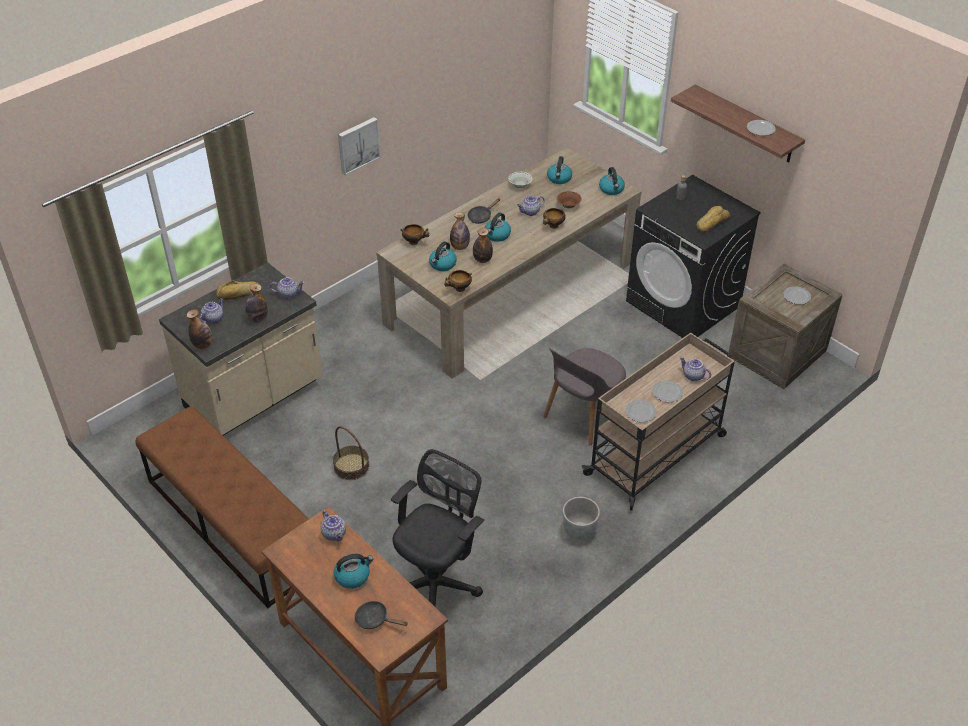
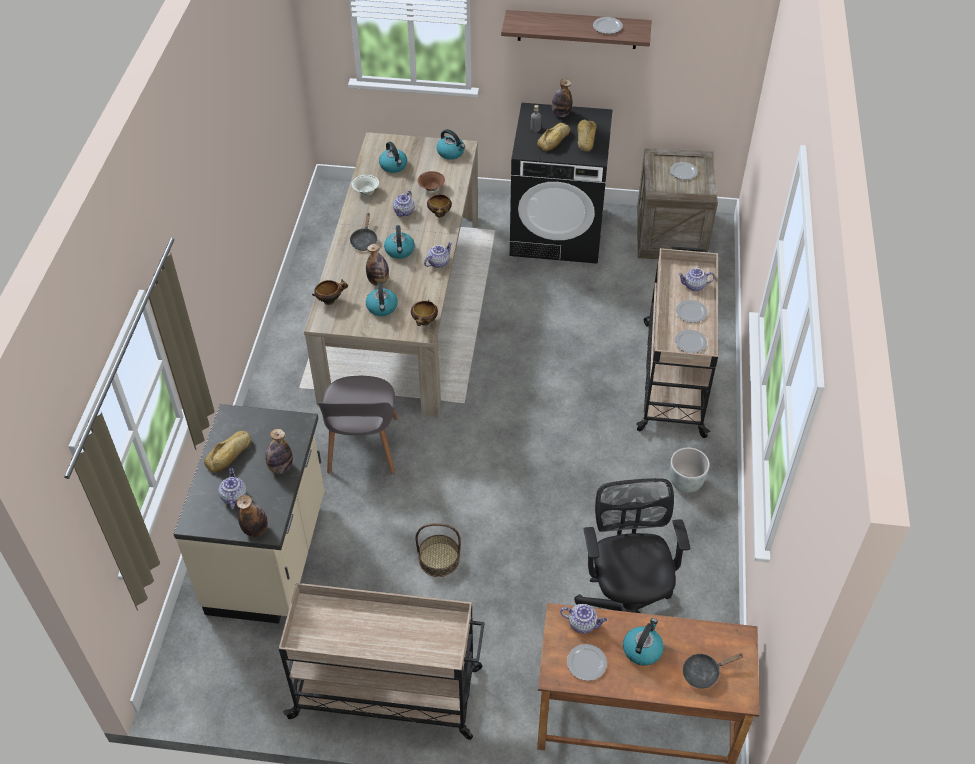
camera: 40 degrees left, 5 degrees up
brown bench [136,406,309,608] -> beige cart [279,583,484,740]
teapot [270,277,305,299] -> teapot moved to [424,242,452,268]
picture [338,117,381,175] -> none
bottle [473,228,493,263] -> bottle moved to [552,79,572,117]
grey chair [543,348,626,445] -> grey chair moved to [318,376,398,474]
none -> bread [537,123,570,151]
none -> plate [567,644,607,681]

